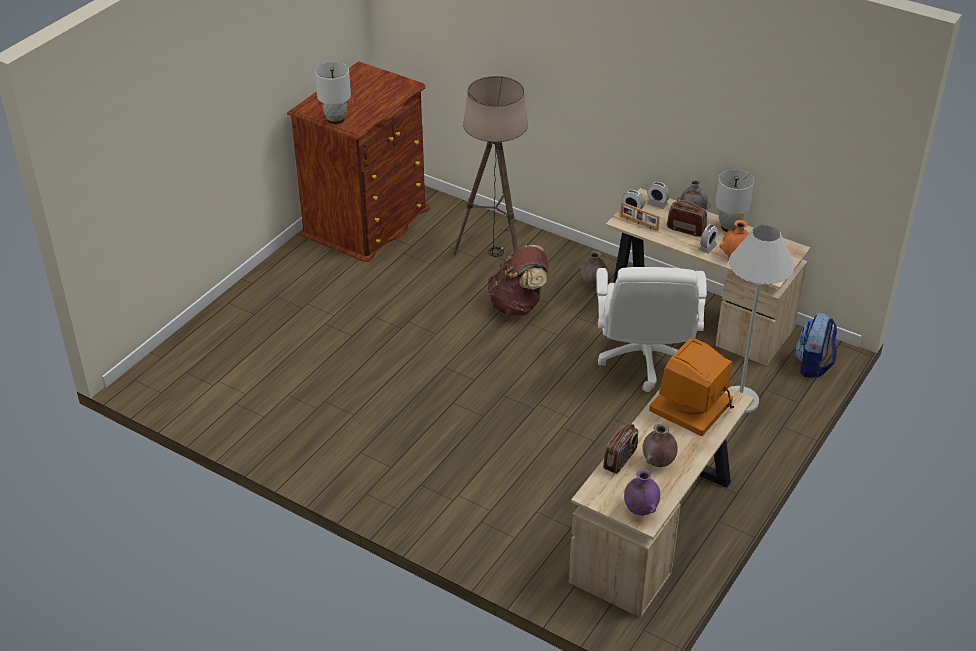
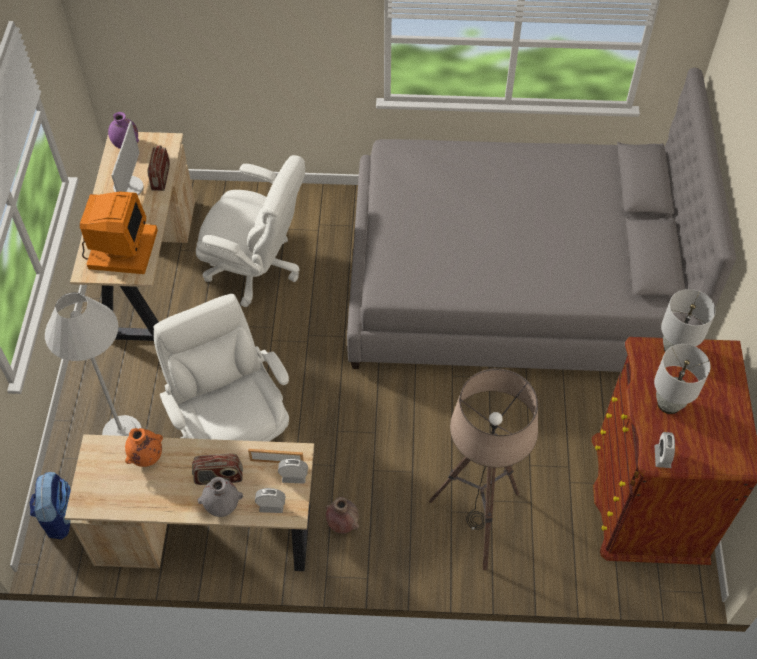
camera: 150 degrees right, 15 degrees up
brown backpack [488,245,549,316] -> none
brown vase [643,424,678,467] -> monitor [111,121,144,195]
alarm clock [698,224,718,254] -> alarm clock moved to [655,432,675,468]
white table lamp [716,170,754,232] -> white table lamp moved to [654,344,711,414]
none -> white office chair [196,155,305,307]
none -> grey bed [347,67,736,372]

